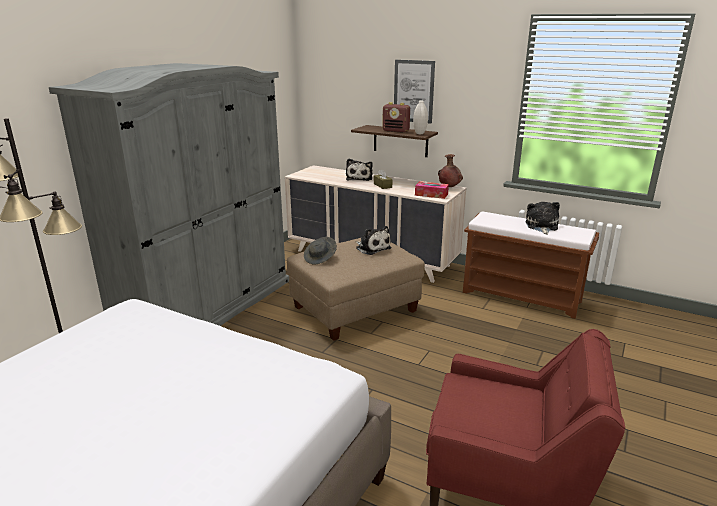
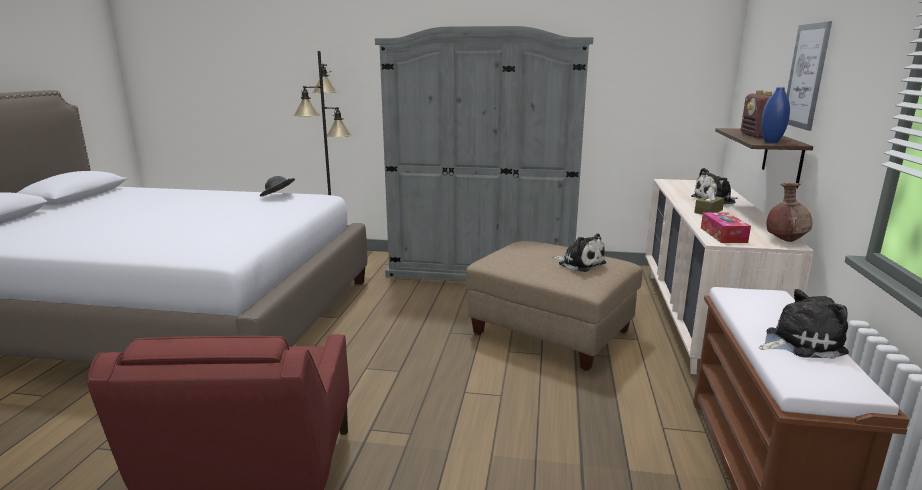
camera: 70 degrees right, 5 degrees down
grey hat [304,237,337,265] -> grey hat moved to [260,176,295,197]
plush toy [356,226,391,255] -> plush toy turned 75 degrees counterclockwise [553,233,606,272]
white vase [413,101,428,134] -> blue vase [761,87,790,143]

